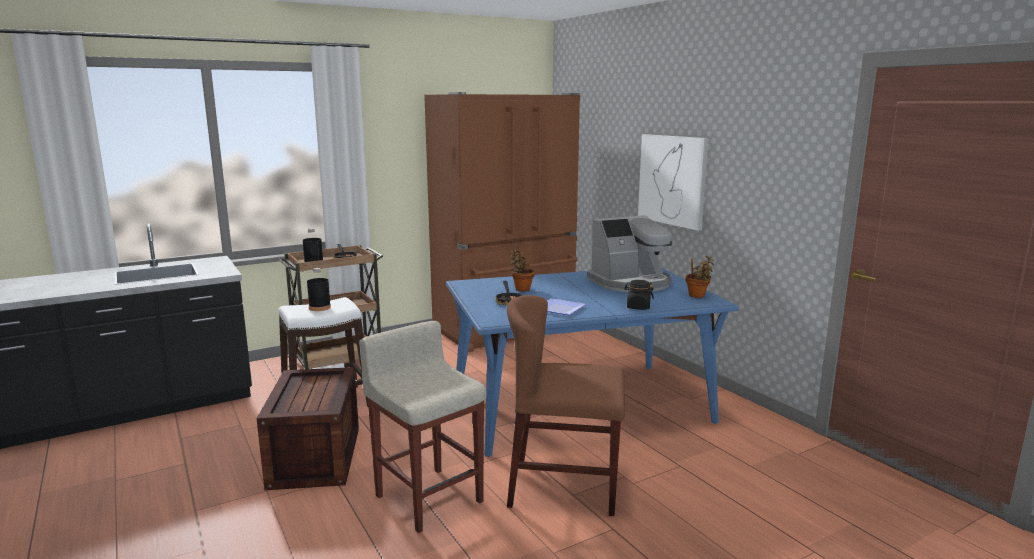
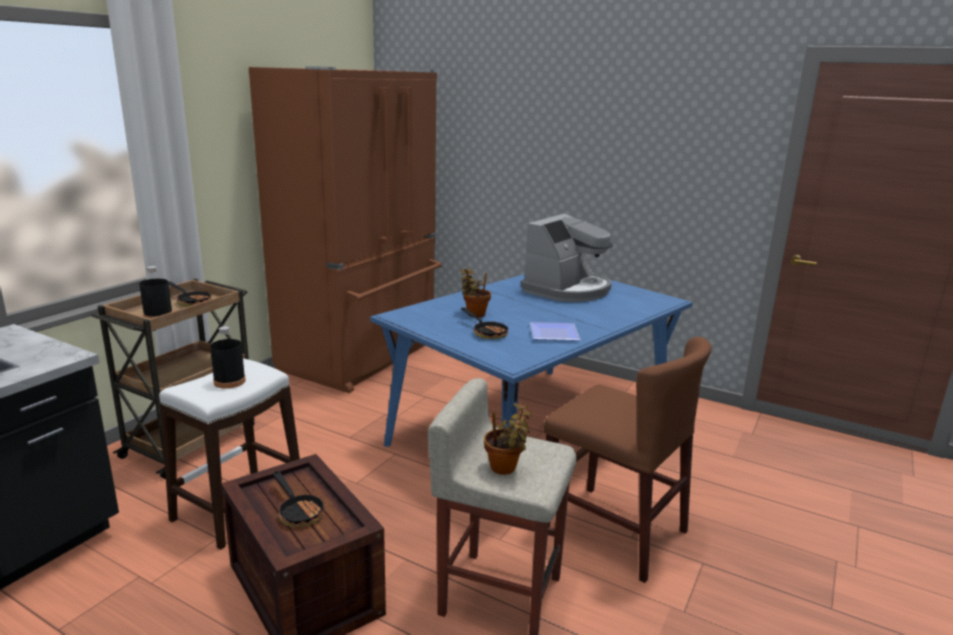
camera: 30 degrees left, 5 degrees up
brown chair [507,295,625,516] -> brown chair turned 120 degrees counterclockwise [544,337,712,583]
black jar [624,280,654,310] -> none
picture [638,134,709,231] -> none
potted plant [686,256,714,298] -> potted plant moved to [484,403,532,475]
none -> frying pan [273,471,326,527]

